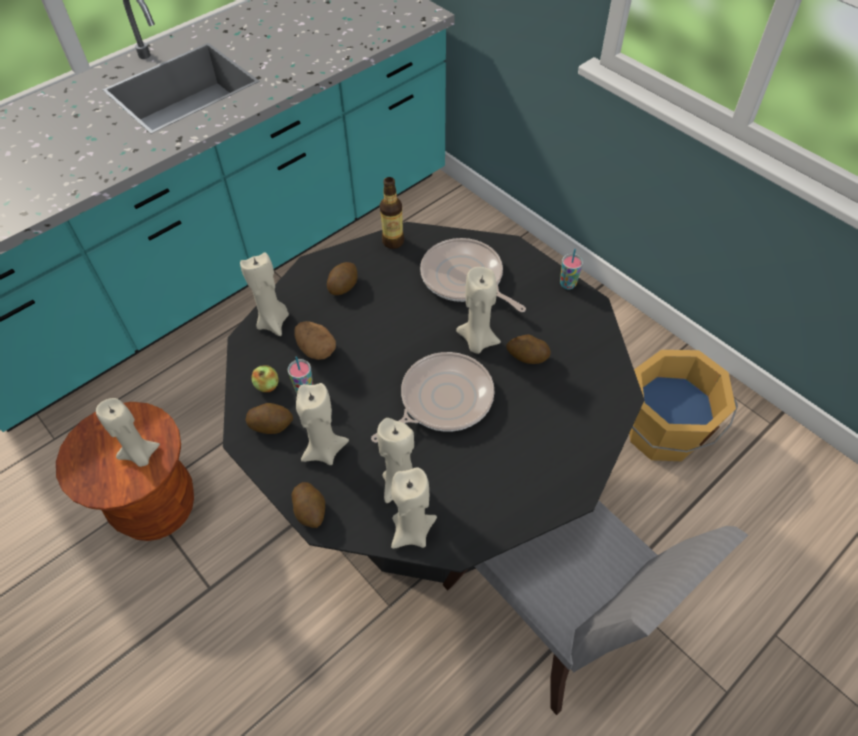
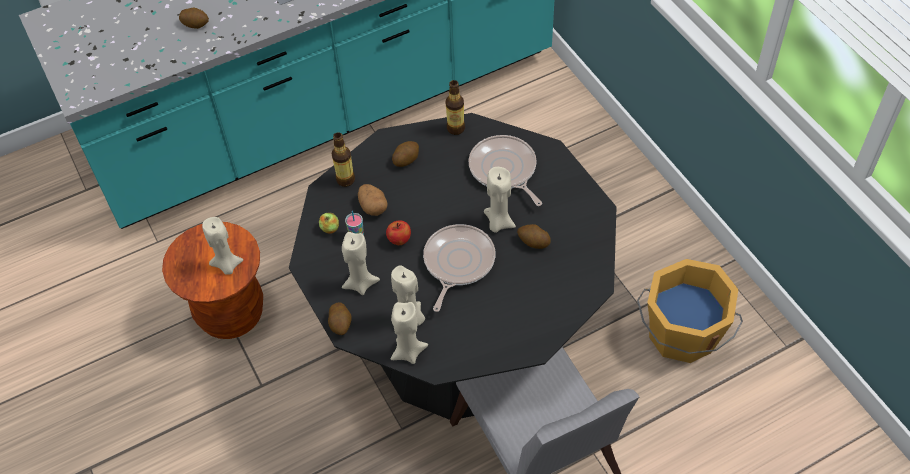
camera: 15 degrees right, 0 degrees up
beige candle [240,252,289,336] -> bottle [332,132,355,187]
potato [246,403,293,434] -> potato moved to [179,8,209,29]
frying pan [371,352,495,443] -> frying pan turned 45 degrees counterclockwise [423,224,495,312]
cup [560,249,583,290] -> none
none -> apple [386,220,411,245]

